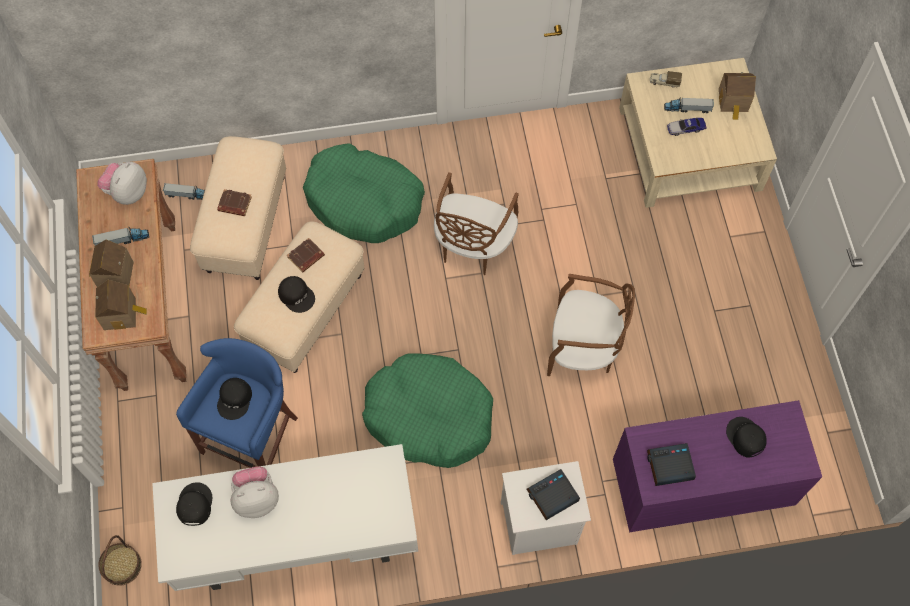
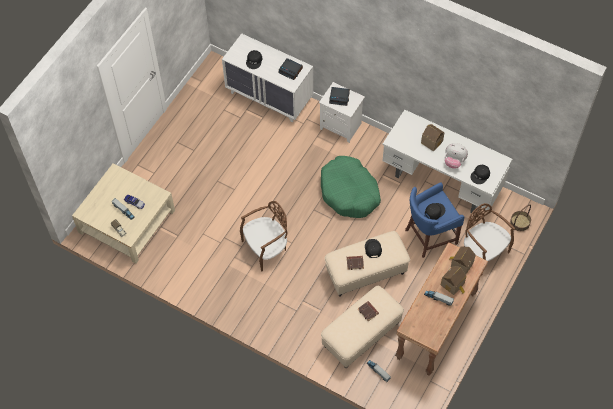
camera: 140 degrees left, 5 degrees down
plush toy [97,162,147,205] -> none
green dog bed [303,143,425,243] -> none
brown chair [547,274,635,376] -> brown chair moved to [464,203,515,276]
purple dresser [613,400,822,532] -> white dresser [222,33,313,123]
toy house [719,72,756,120] -> toy house moved to [421,124,444,152]

